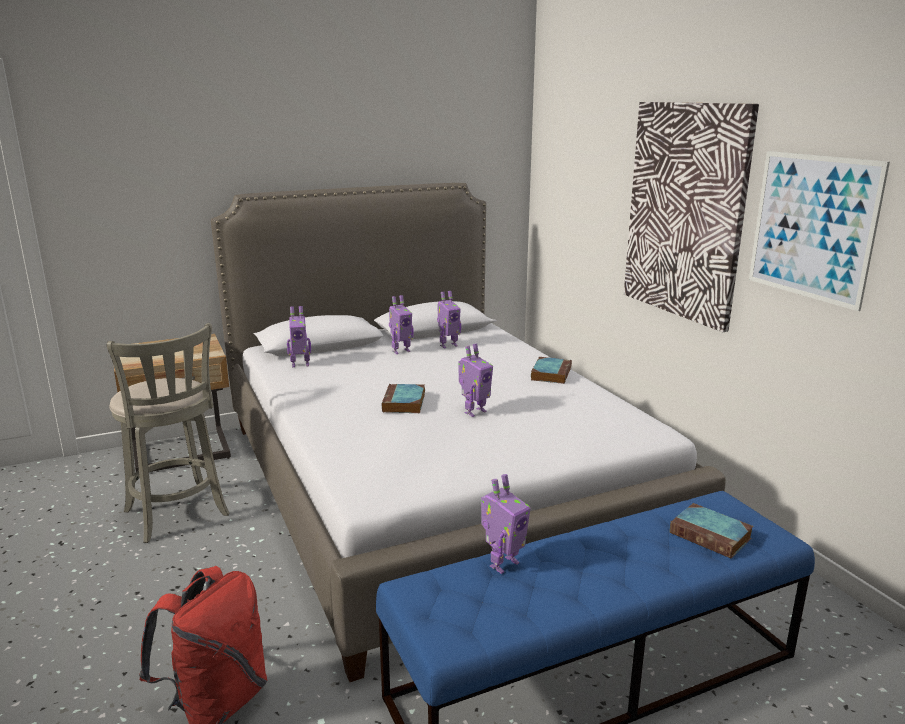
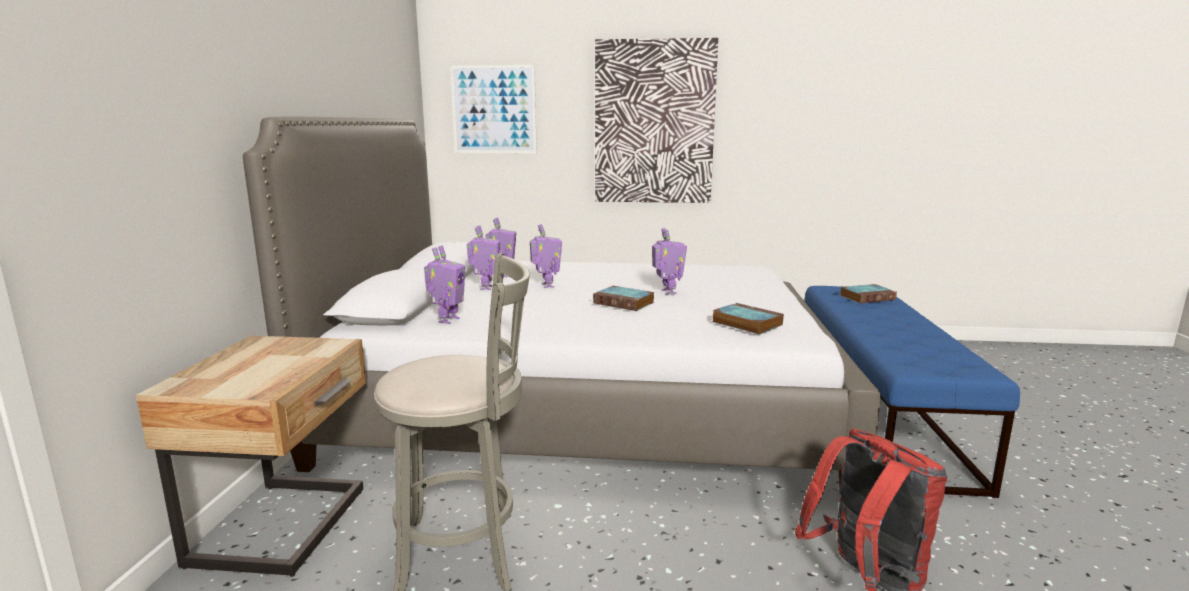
camera: 60 degrees left, 5 degrees down
toy robot [481,474,530,574] -> toy robot moved to [530,224,562,288]
book [531,357,572,384] -> book moved to [712,303,784,334]
picture [749,151,890,311] -> picture moved to [450,65,537,153]

